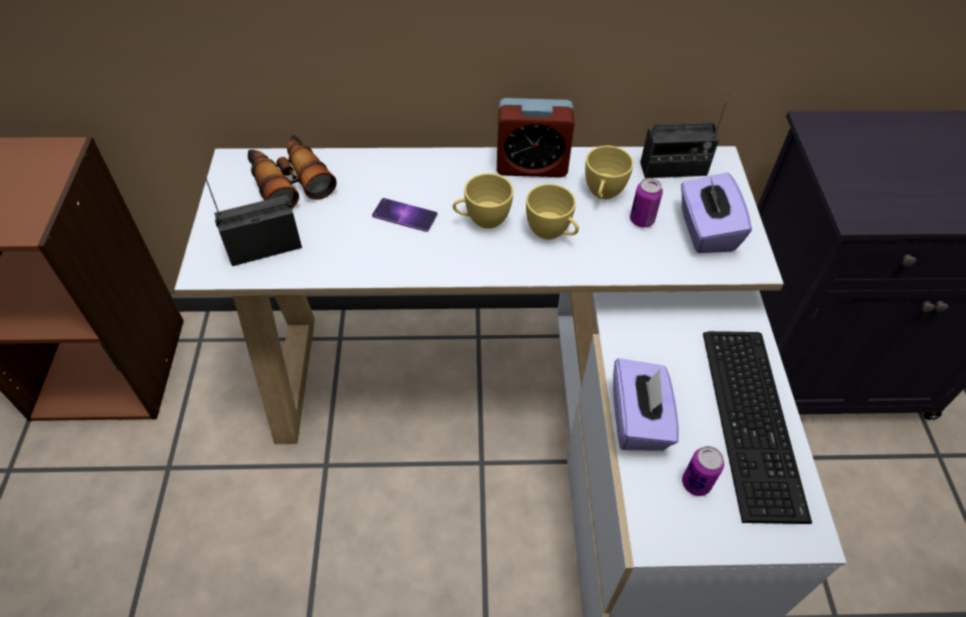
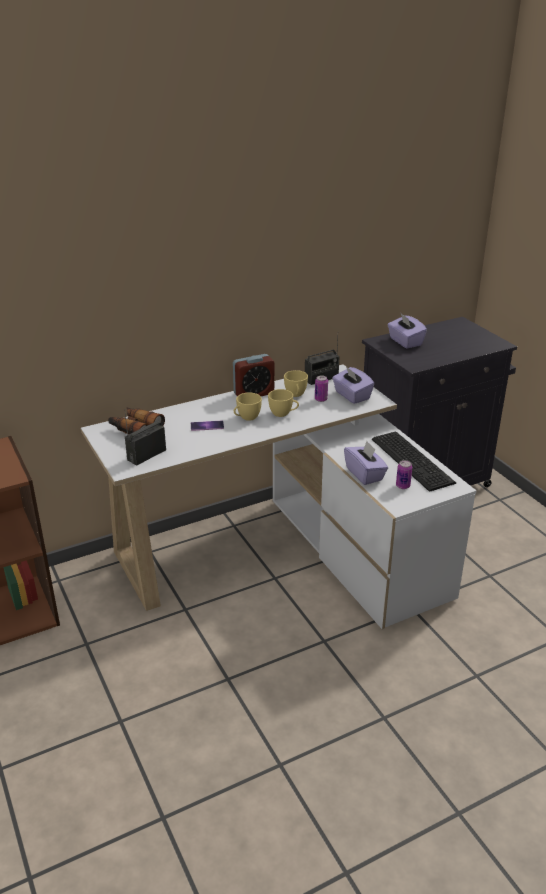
camera: 25 degrees left, 20 degrees down
none -> purple tissue box [387,314,427,349]

